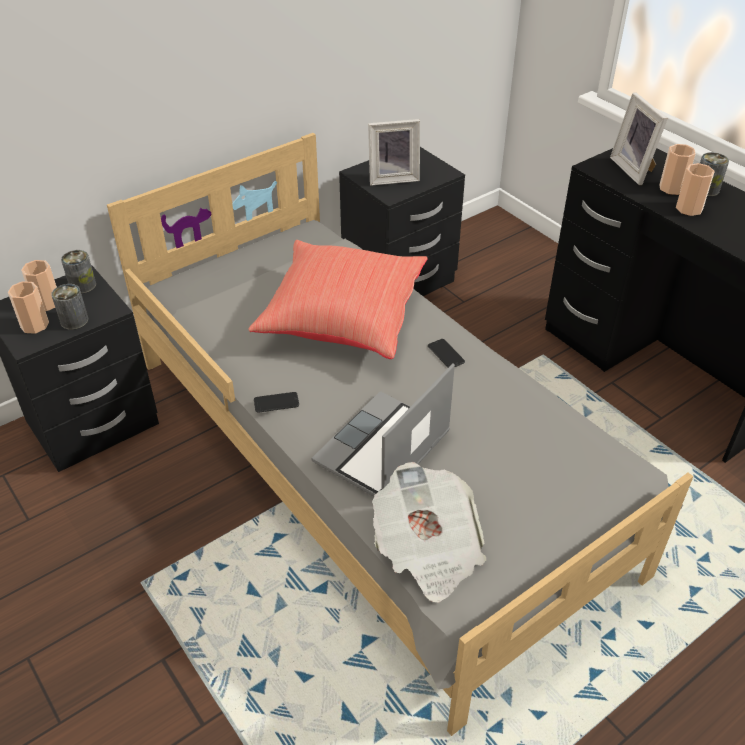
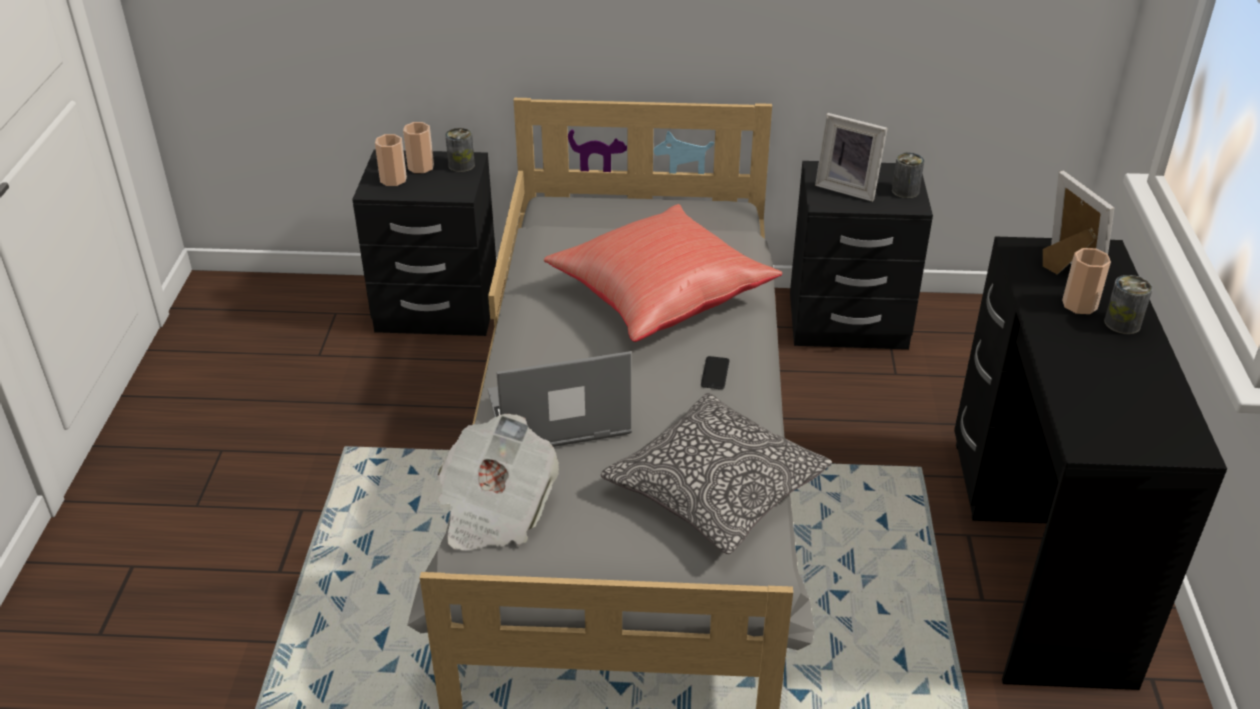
camera: 40 degrees right, 5 degrees down
can [51,284,88,330] -> can moved to [892,153,924,198]
phone [254,392,299,413] -> none
picture frame [610,92,668,185] -> picture frame turned 135 degrees clockwise [1043,171,1114,275]
cup [676,163,715,216] -> none
none -> pillow [601,393,832,554]

